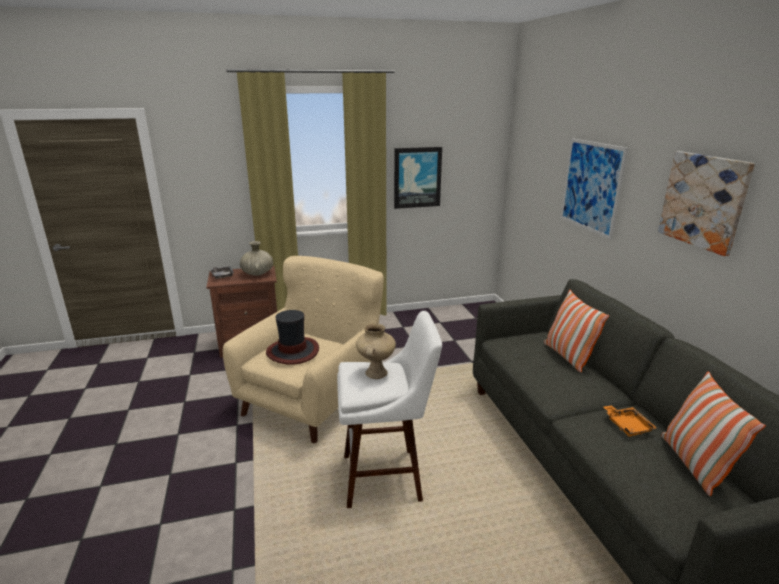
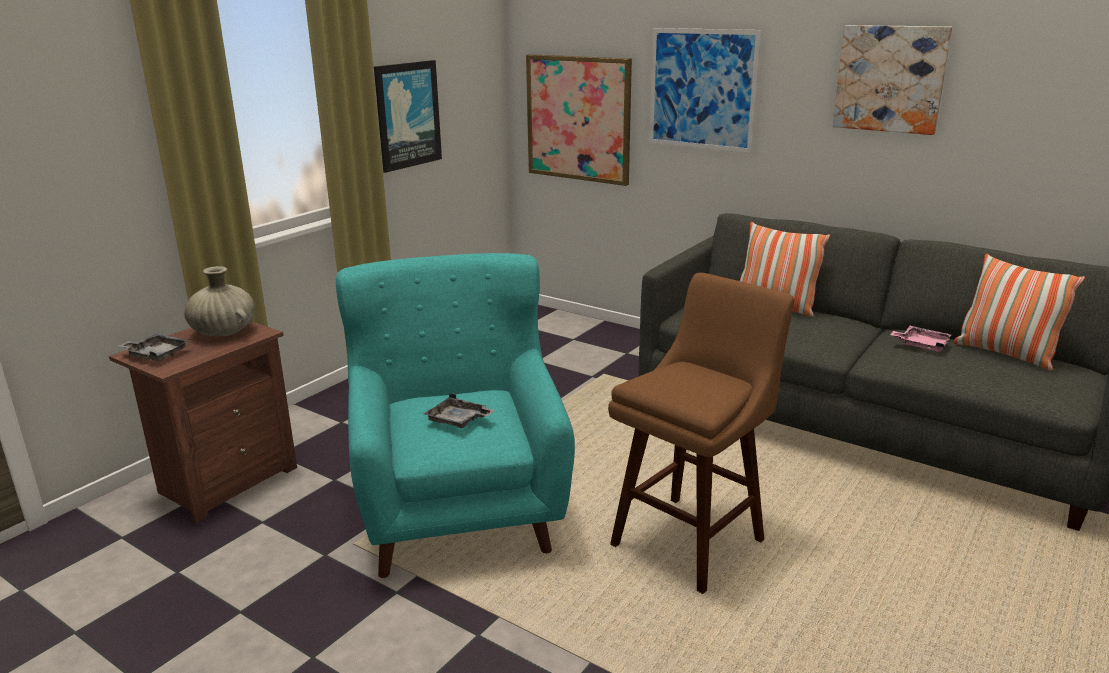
camera: 40 degrees left, 0 degrees up
beige armchair [223,256,384,443] -> turquoise armchair [336,253,575,578]
hat [266,310,319,365] -> grey tray [424,393,495,428]
white stool [337,311,442,508] -> brown stool [608,273,794,594]
beige vase [356,323,396,379] -> none
orange tray [604,405,656,437] -> pink tray [890,326,951,352]
none -> picture [526,54,632,186]

